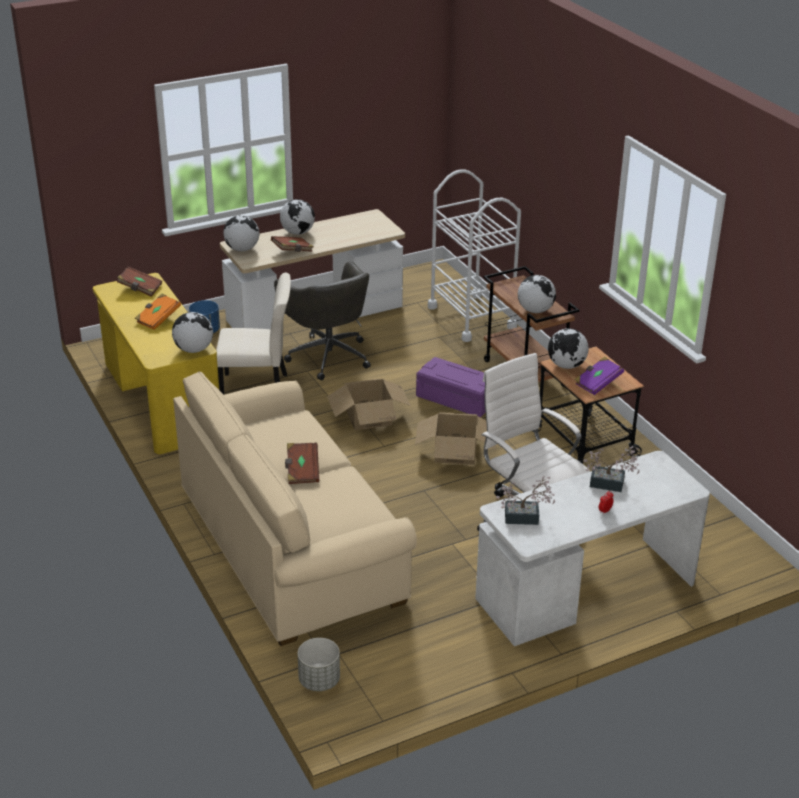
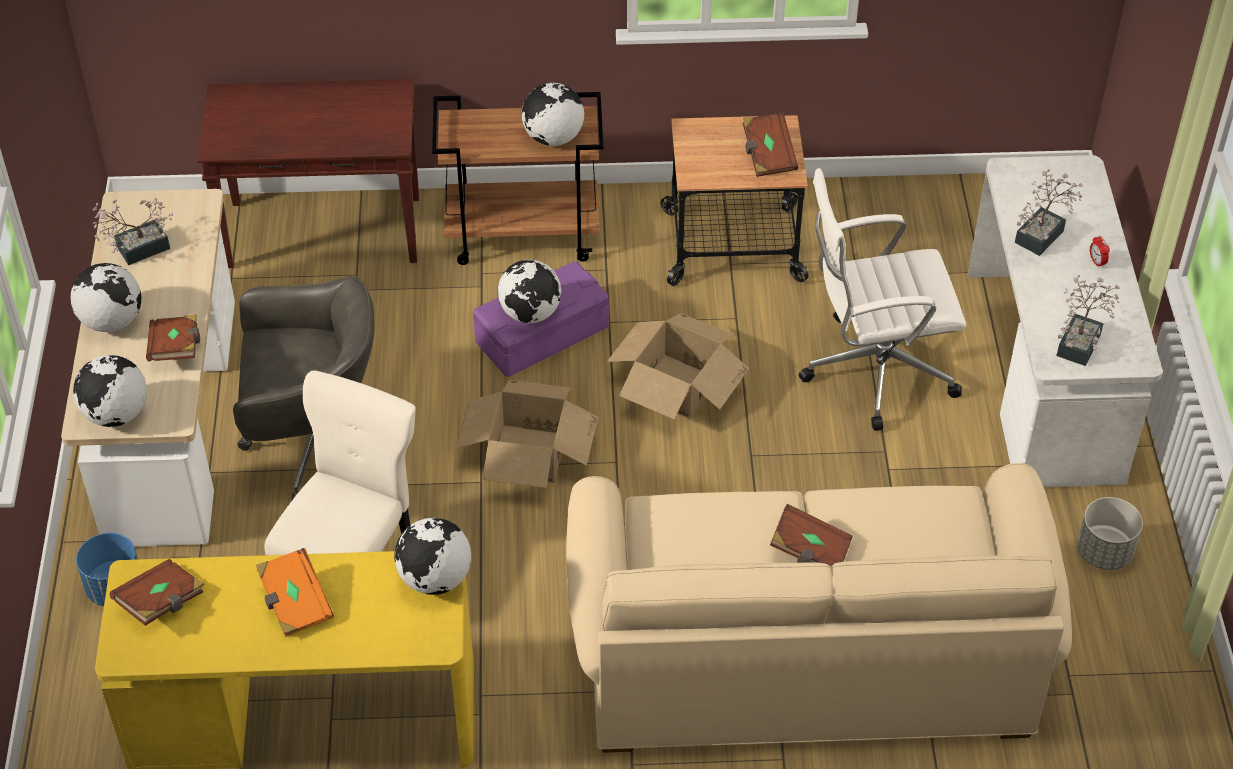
camera: 65 degrees left, 15 degrees up
grey planter [298,638,340,691] -> grey planter moved to [1077,497,1143,570]
white cart [428,169,521,342] -> brown console table [197,79,419,269]
globe [548,328,589,369] -> globe moved to [498,260,562,323]
purple book [574,356,624,395] -> brown book [743,113,799,177]
none -> potted plant [93,198,173,265]

